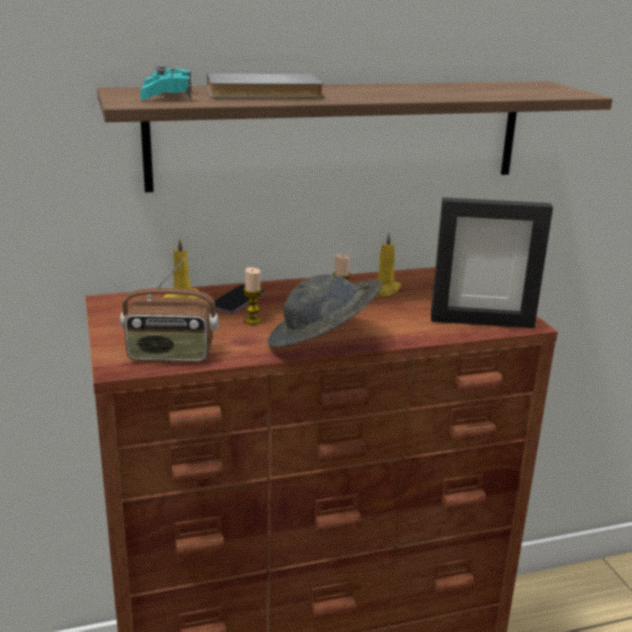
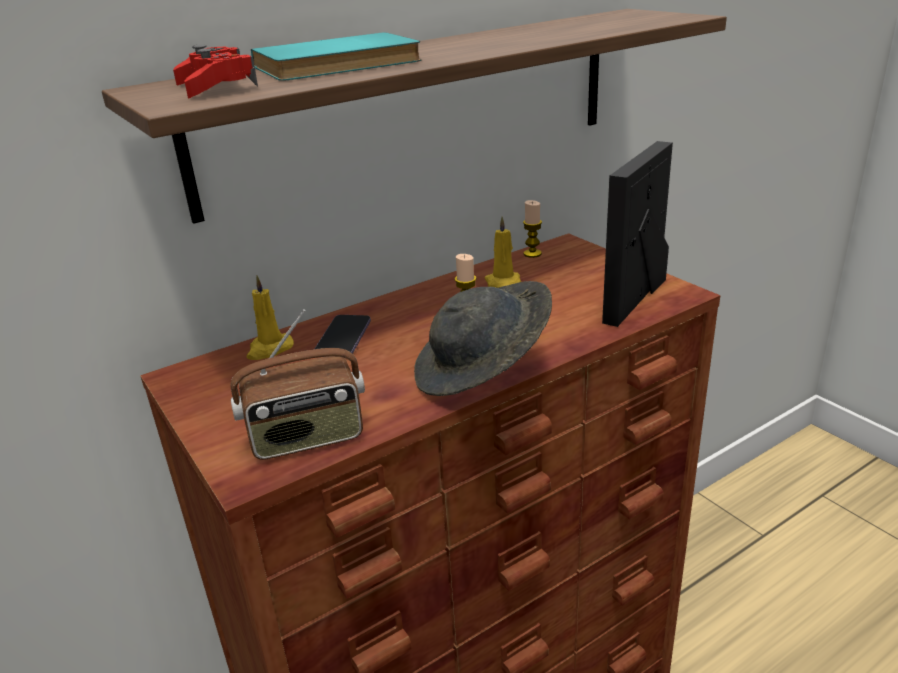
camera: 15 degrees left, 5 degrees up
turquoise game controller [140,66,191,100] -> red game controller [173,44,258,99]
grey book [207,73,324,98] -> turquoise book [251,32,422,81]
candle [243,267,262,325] -> candle moved to [523,200,542,258]
picture frame [431,197,553,328] -> picture frame turned 135 degrees clockwise [602,141,673,327]

